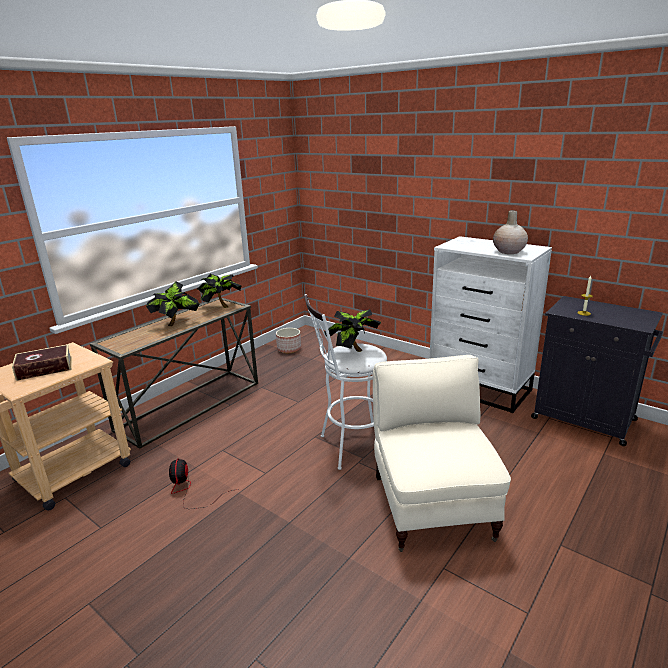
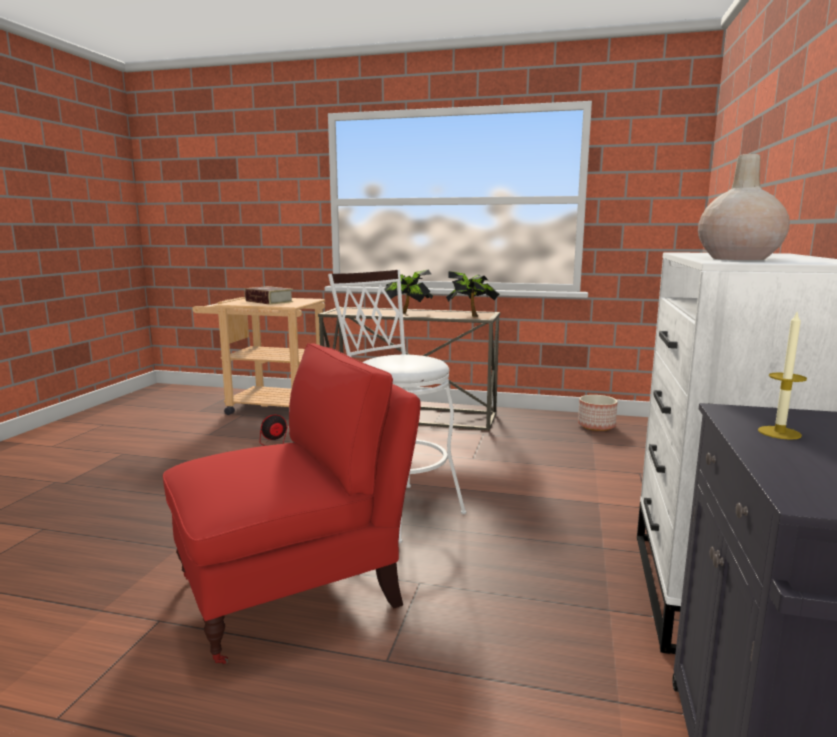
camera: 65 degrees right, 10 degrees down
potted plant [324,309,381,352] -> none
beige armchair [373,355,511,552] -> red armchair [163,343,421,664]

